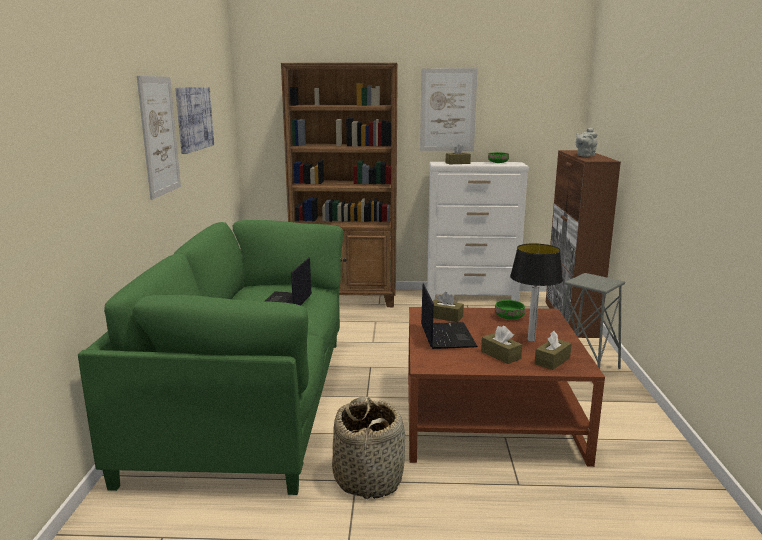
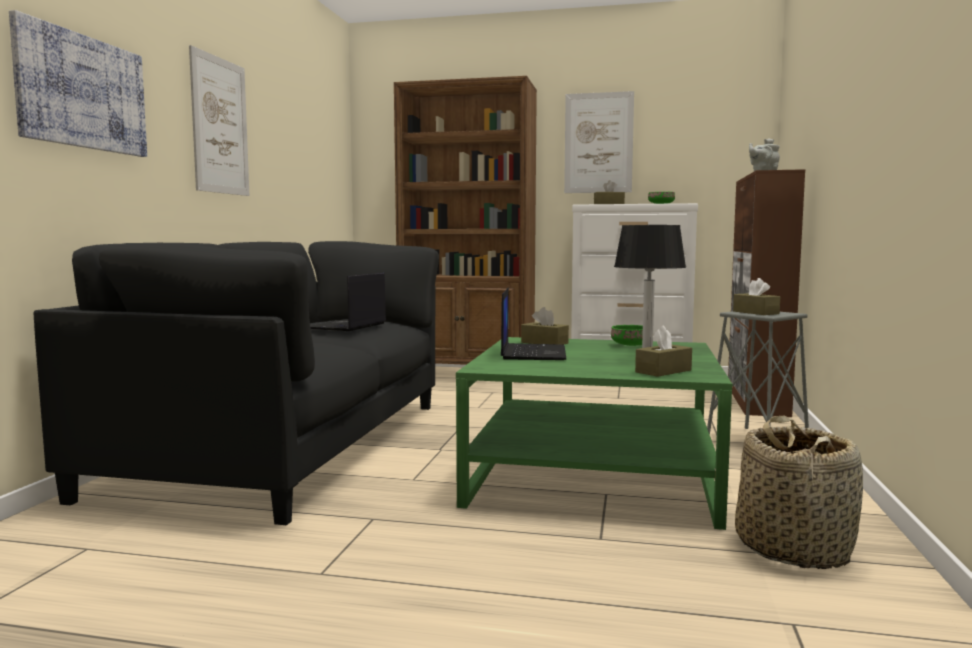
camera: 10 degrees right, 10 degrees down
green sofa [78,220,343,495] -> black sofa [33,241,439,525]
picture [175,87,214,154] -> picture moved to [9,10,147,157]
basket [332,396,405,499] -> basket moved to [735,416,863,569]
brown coffee table [408,307,605,467] -> green coffee table [456,337,732,530]
brown tissue box [481,326,522,364] -> brown tissue box moved to [733,278,780,315]

